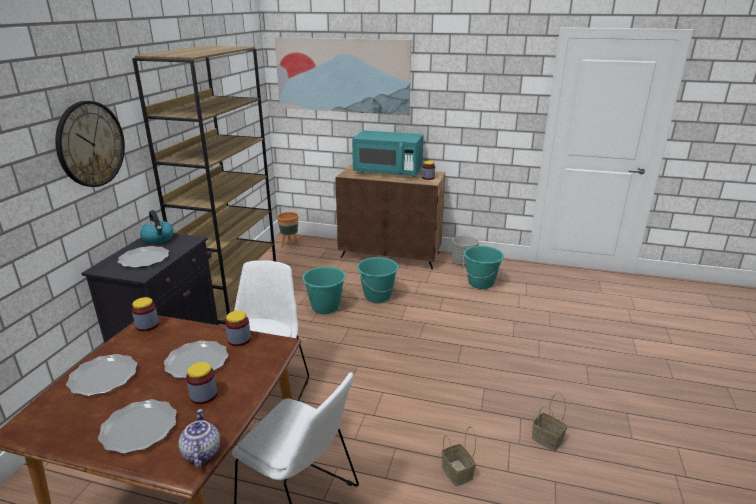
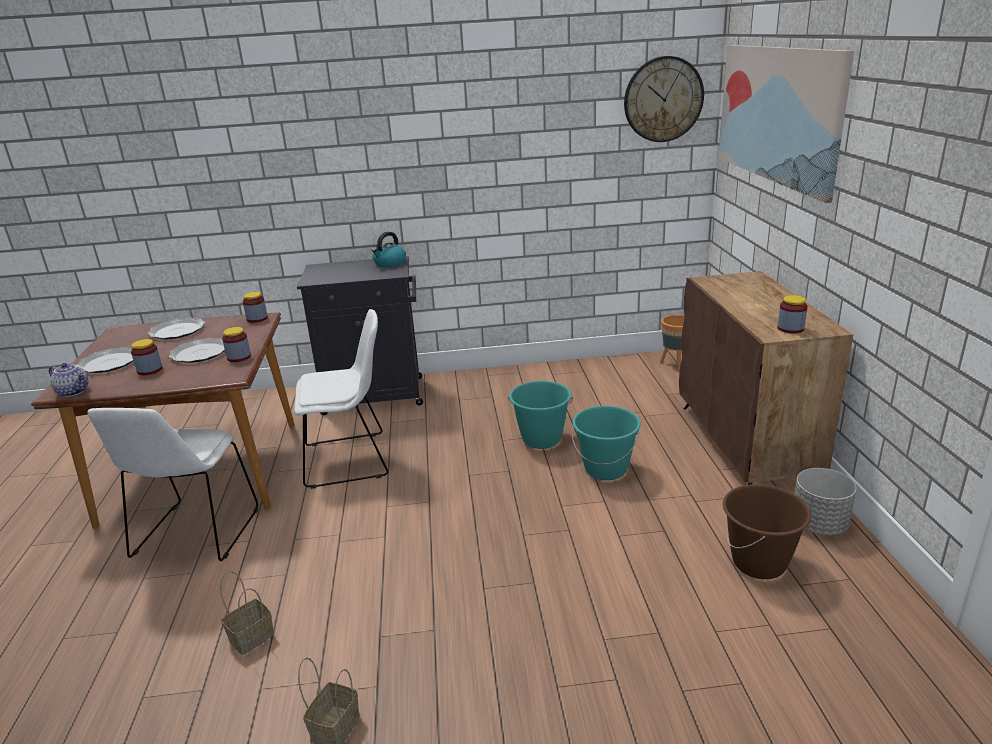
camera: 70 degrees right, 0 degrees up
wall clock [55,101,125,187] -> wall clock moved to [624,56,704,142]
plate [118,246,169,268] -> none
brown bookcase [132,46,276,324] -> none
teapot [179,409,220,468] -> teapot turned 60 degrees clockwise [49,363,88,397]
turquoise microwave [352,130,423,177] -> none
turquoise bucket [463,246,504,289] -> brown bucket [723,484,811,579]

